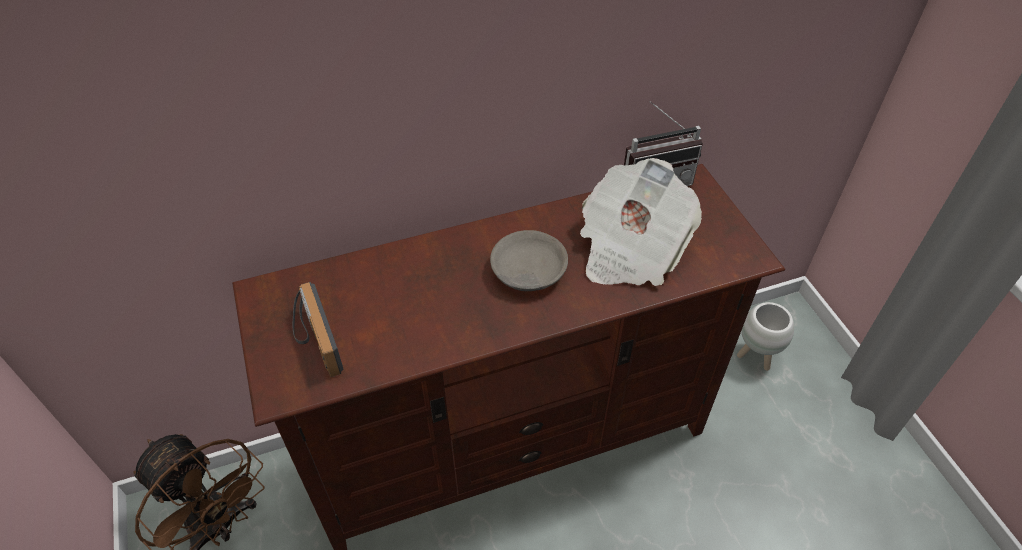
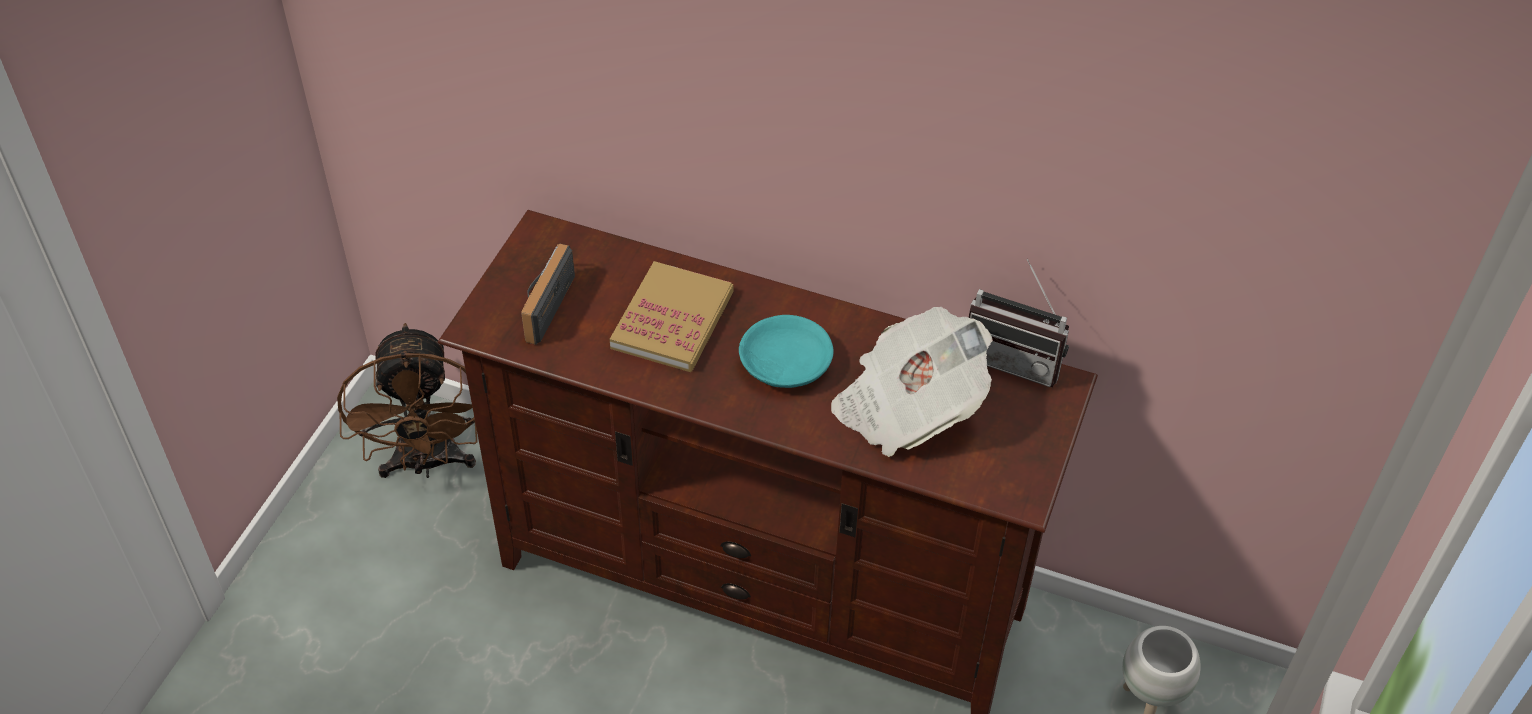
camera: 40 degrees right, 0 degrees up
grey bowl [490,230,568,291] -> turquoise bowl [739,315,834,388]
none -> book [610,261,733,372]

